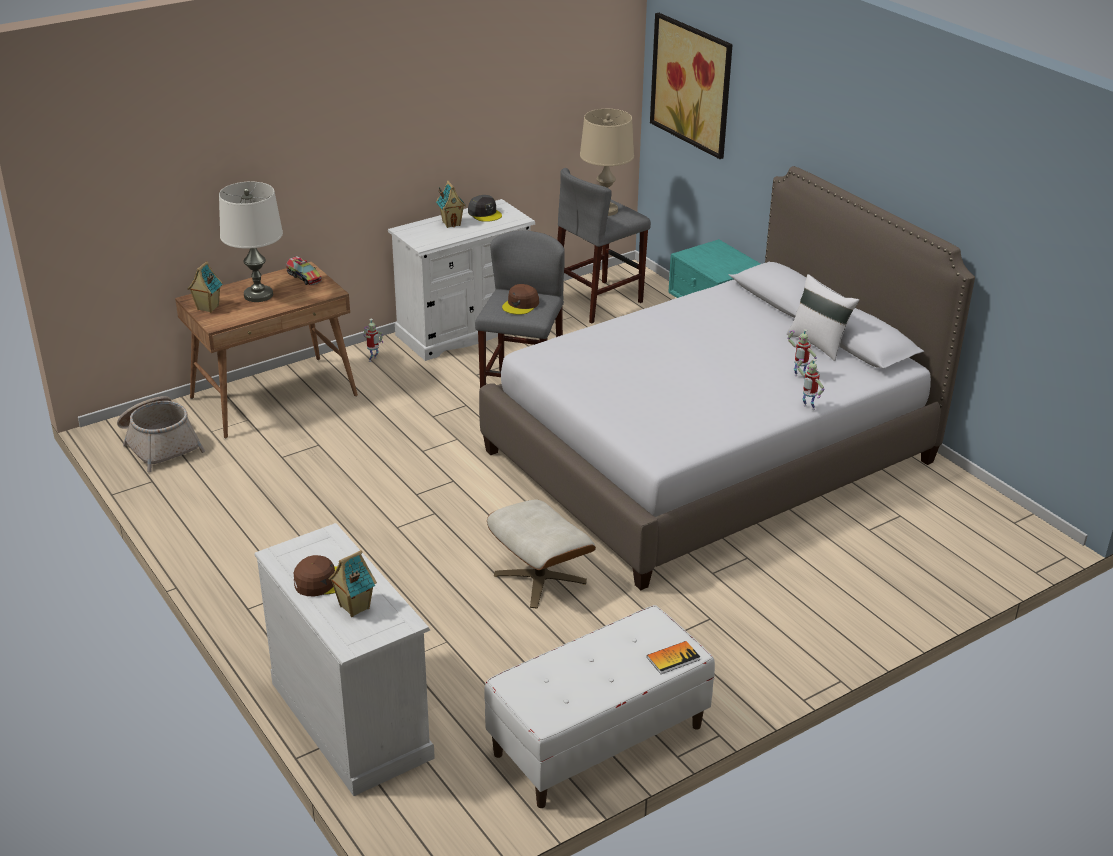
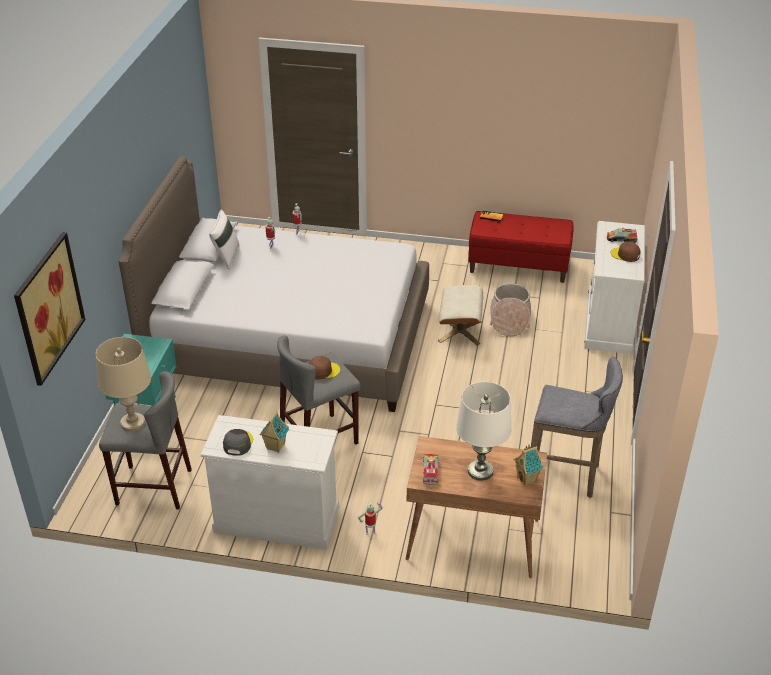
camera: 135 degrees left, 5 degrees up
basket [117,396,205,472] -> basket moved to [490,284,531,336]
toy house [329,550,377,617] -> toy truck [607,228,638,243]
white bench [484,605,715,808] -> red bench [468,211,573,283]
none -> grey stool [531,356,623,498]

